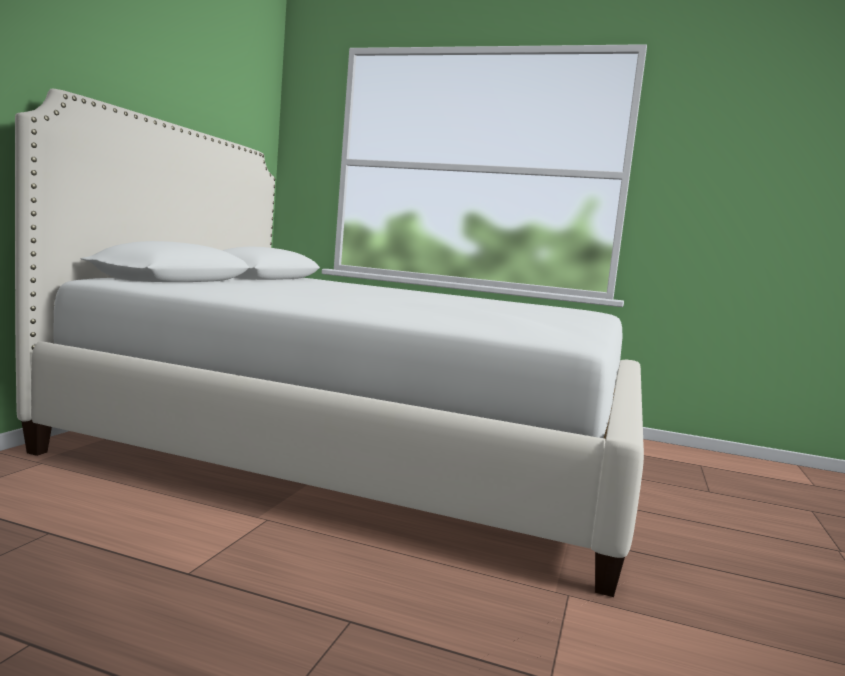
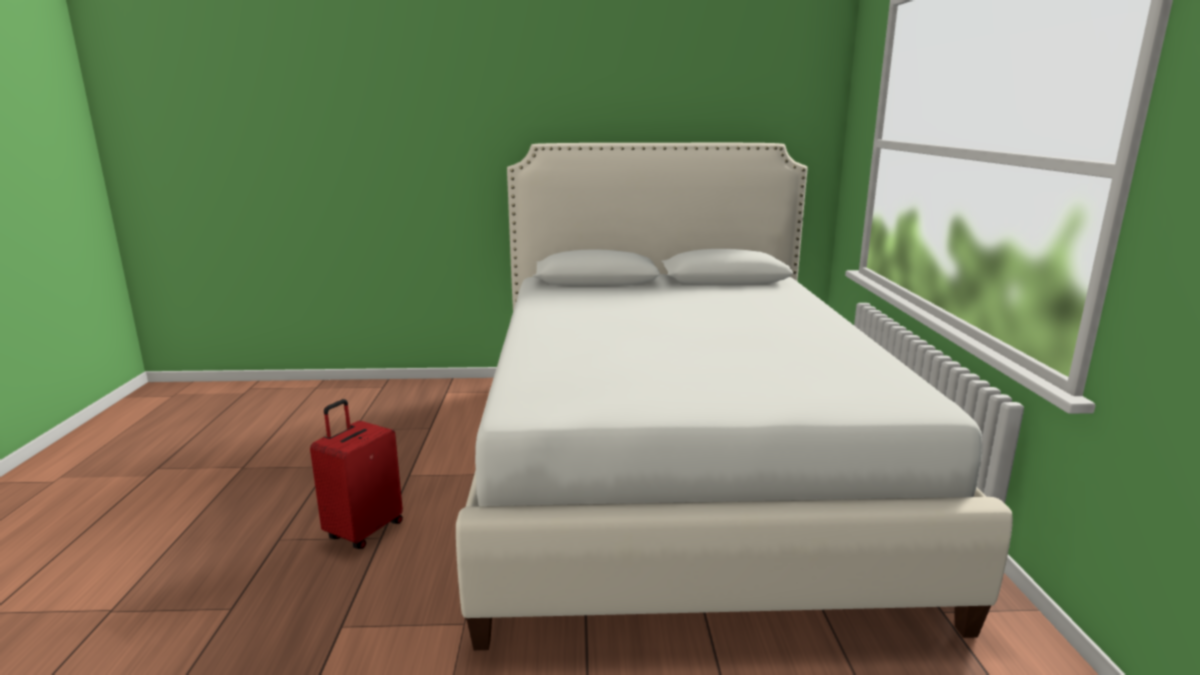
camera: 70 degrees right, 10 degrees up
none -> red suitcase [310,399,403,549]

